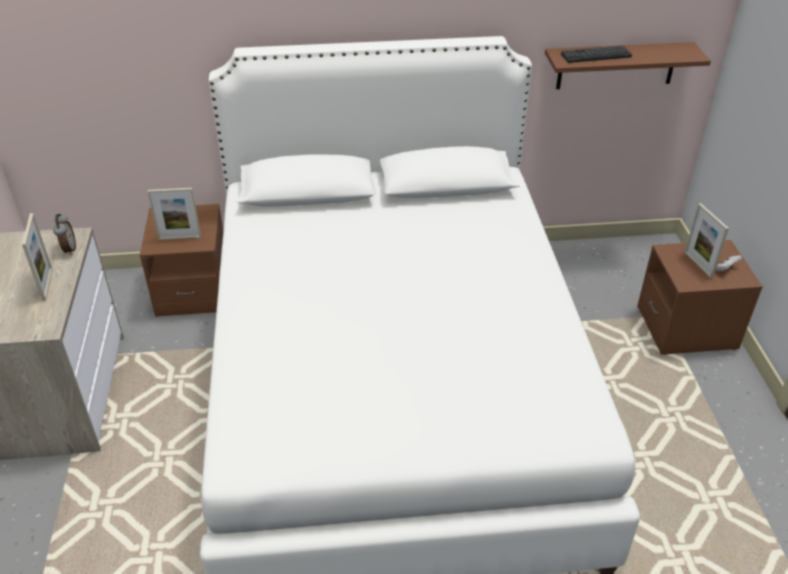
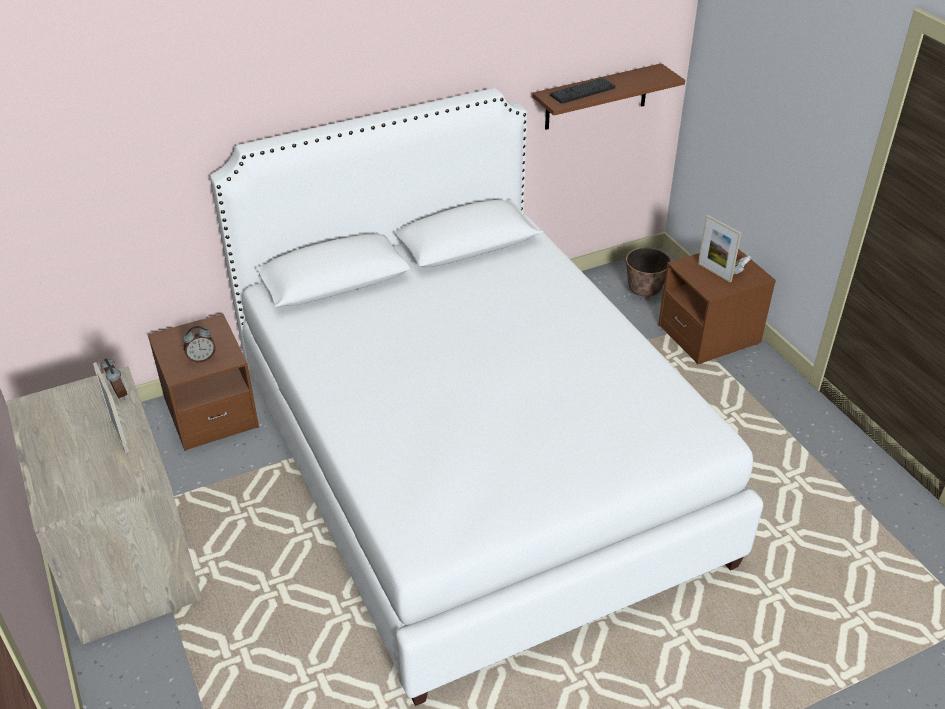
camera: 20 degrees left, 0 degrees up
picture frame [147,188,201,240] -> alarm clock [183,326,216,363]
none -> planter [626,247,671,301]

